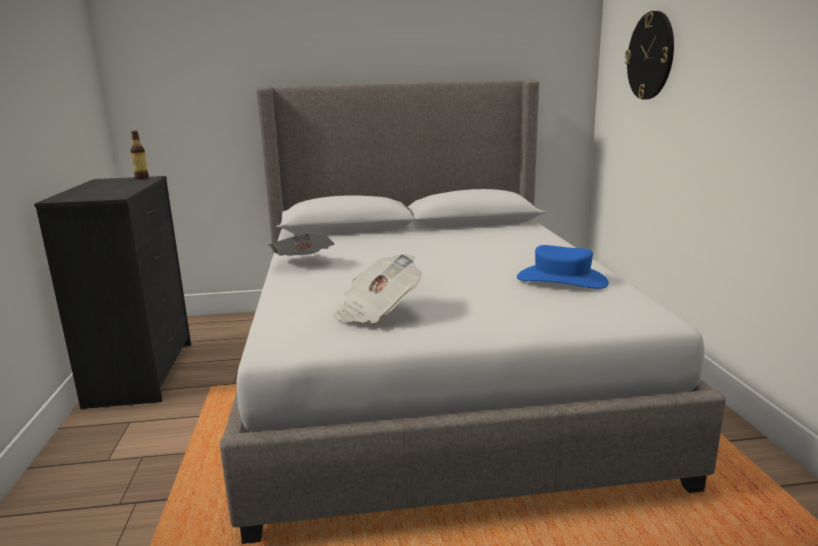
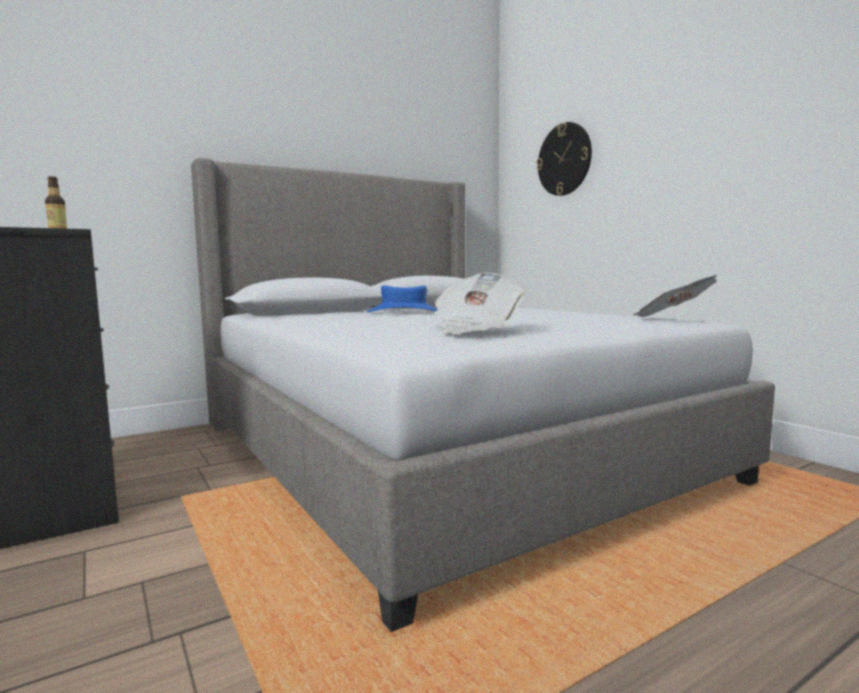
camera: 25 degrees left, 10 degrees down
newspaper [269,234,335,256] -> newspaper moved to [633,275,717,317]
blue hat [517,245,609,289] -> blue hat moved to [367,285,438,312]

